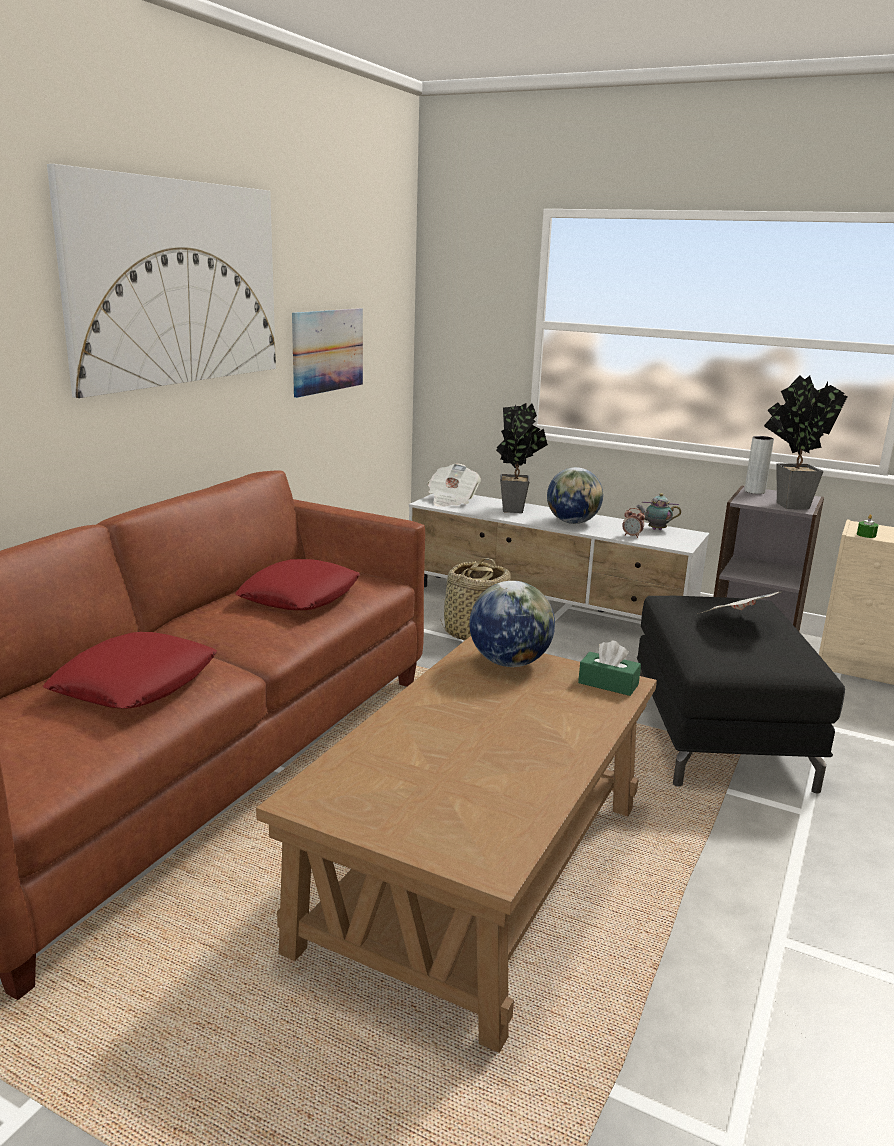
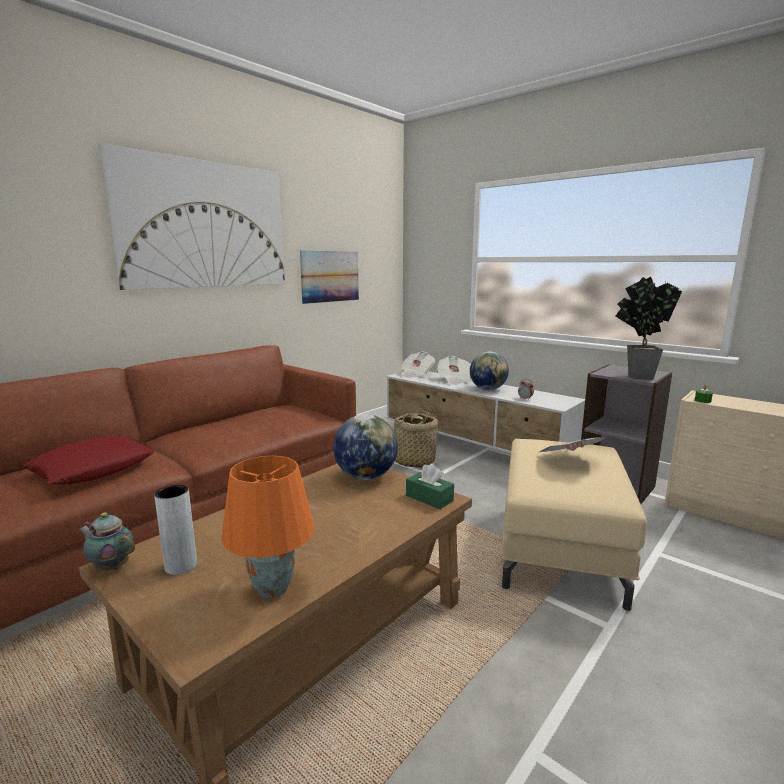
camera: 15 degrees right, 5 degrees down
red pillow [235,559,360,610] -> none
potted plant [496,403,548,513] -> newspaper [437,356,472,385]
teapot [636,493,681,530] -> teapot moved to [79,512,135,571]
black ottoman [637,596,845,794] -> beige ottoman [502,439,647,611]
grey vase [745,436,774,494] -> grey vase moved to [154,485,197,575]
none -> orange table lamp [221,456,314,598]

